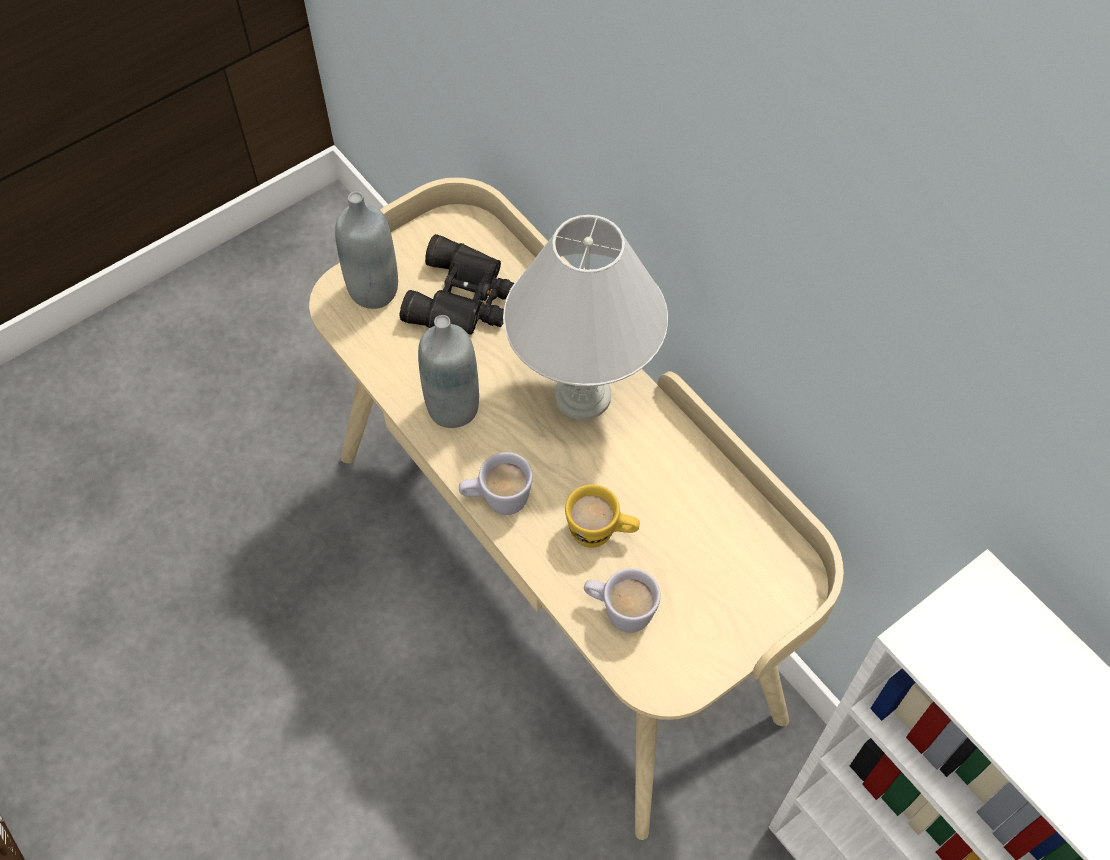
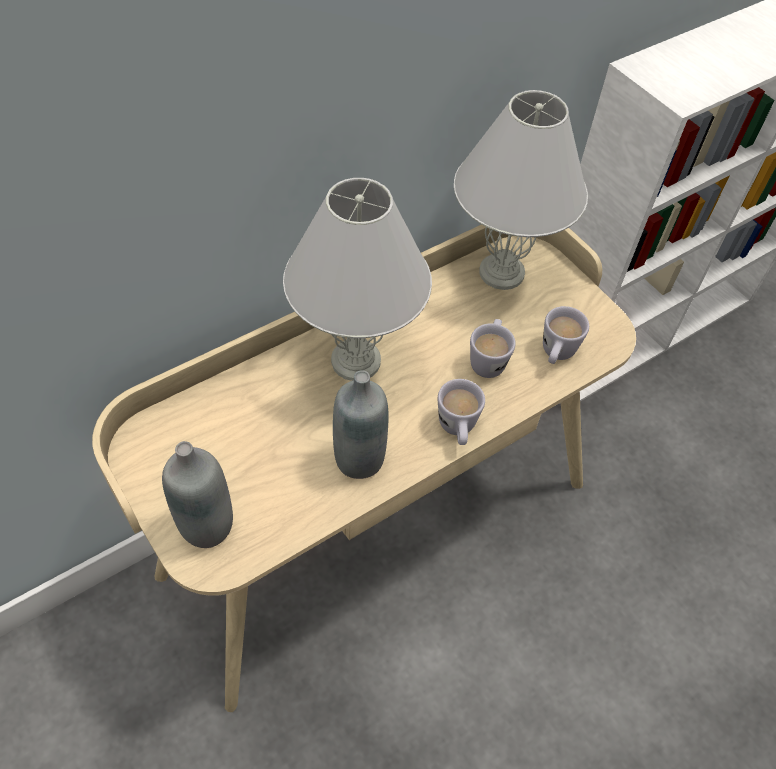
camera: 90 degrees left, 5 degrees down
black binoculars [400,234,514,335] -> none
yellow mug [565,484,640,548] -> white mug [470,319,516,378]
none -> white table lamp [454,90,588,290]

